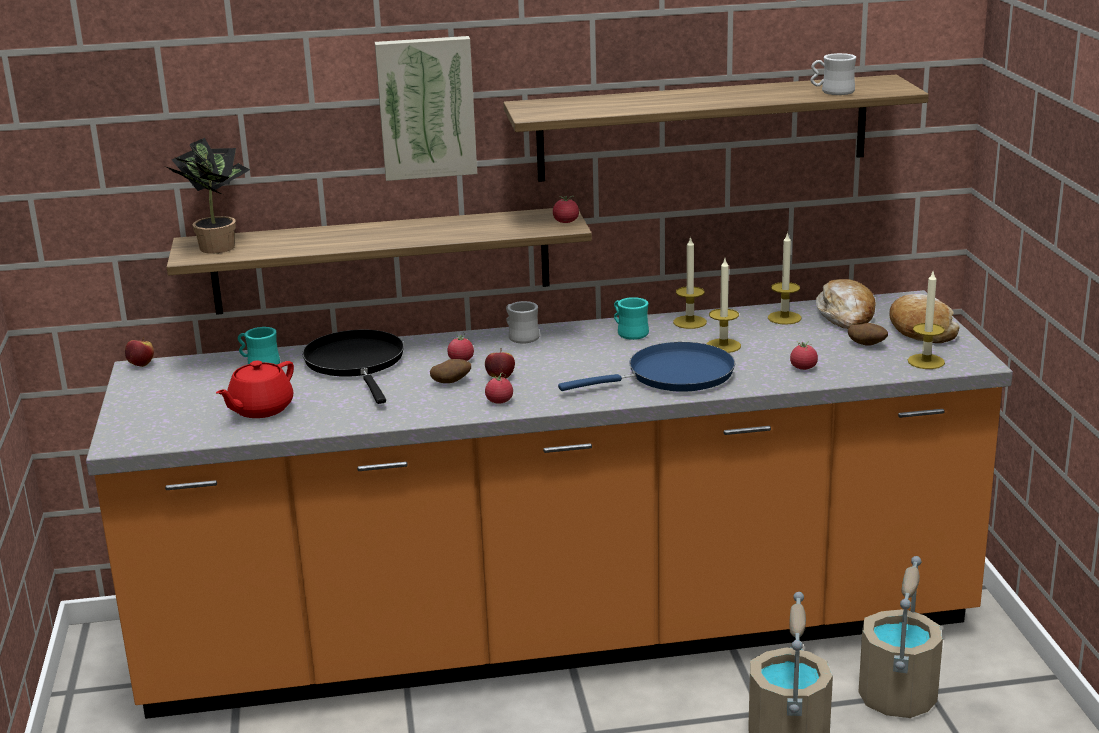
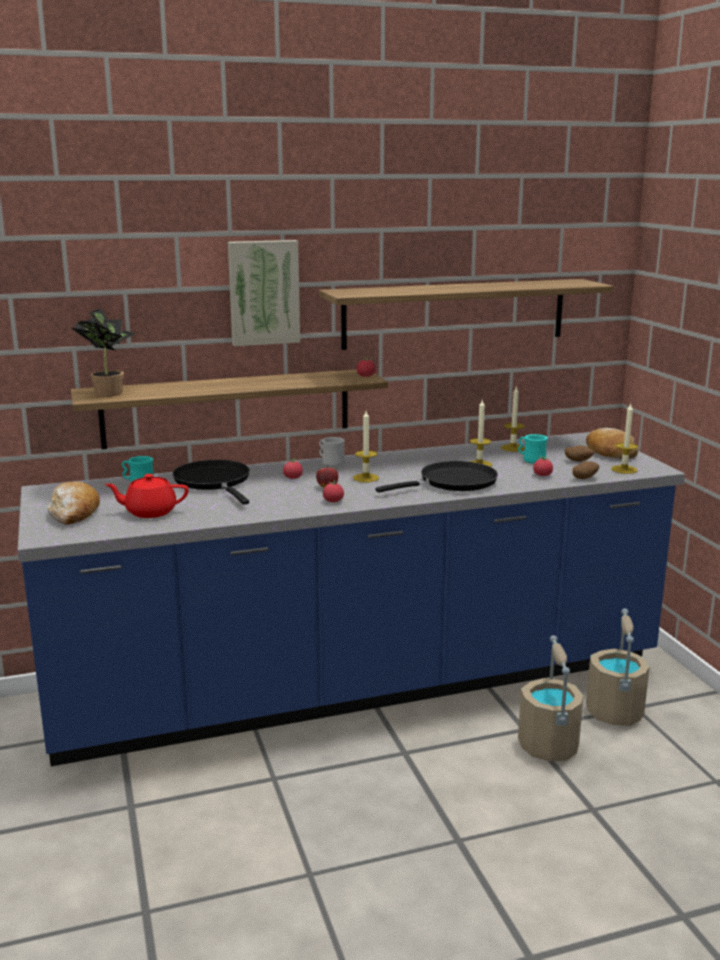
camera: 10 degrees left, 5 degrees down
orange counter [86,290,1013,719] -> blue counter [18,432,685,766]
apple [125,337,154,367] -> none
red teapot [216,360,294,418] -> red teapot turned 60 degrees clockwise [104,474,189,518]
potato [430,359,471,383] -> potato moved to [572,461,599,479]
blue frying pan [558,342,735,392] -> black frying pan [376,461,498,493]
turquoise mug [614,297,649,340] -> turquoise mug moved to [518,434,548,464]
candle [673,236,707,329] -> candle moved to [353,411,379,482]
white mug [811,53,856,95] -> none
bread [816,279,875,329] -> bread moved to [48,482,100,525]

